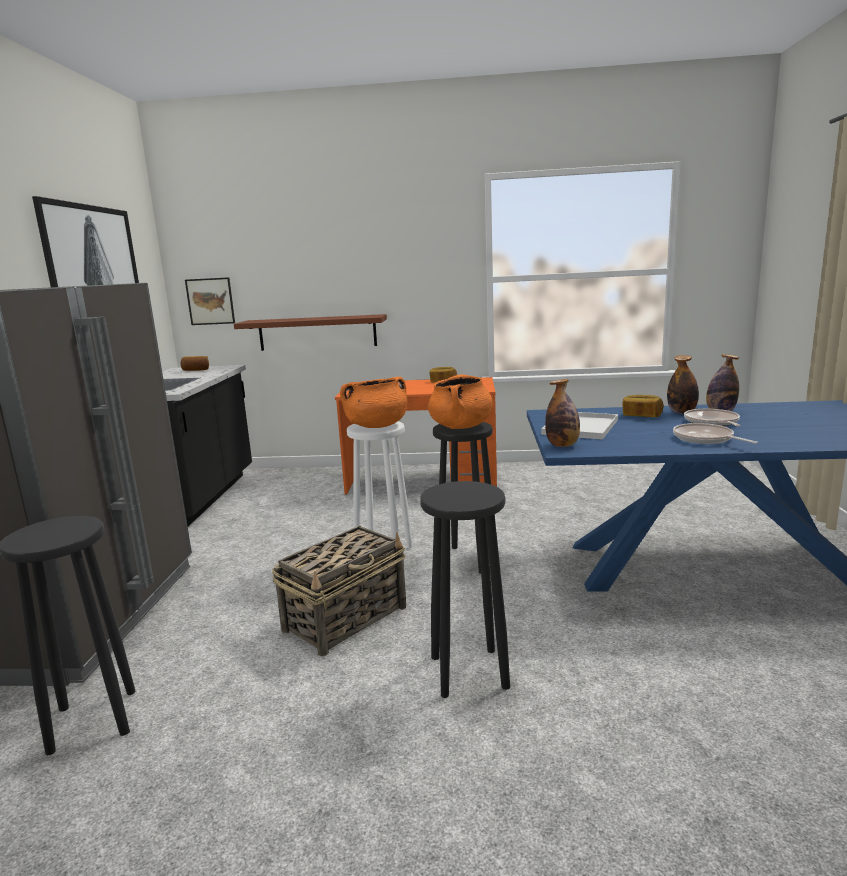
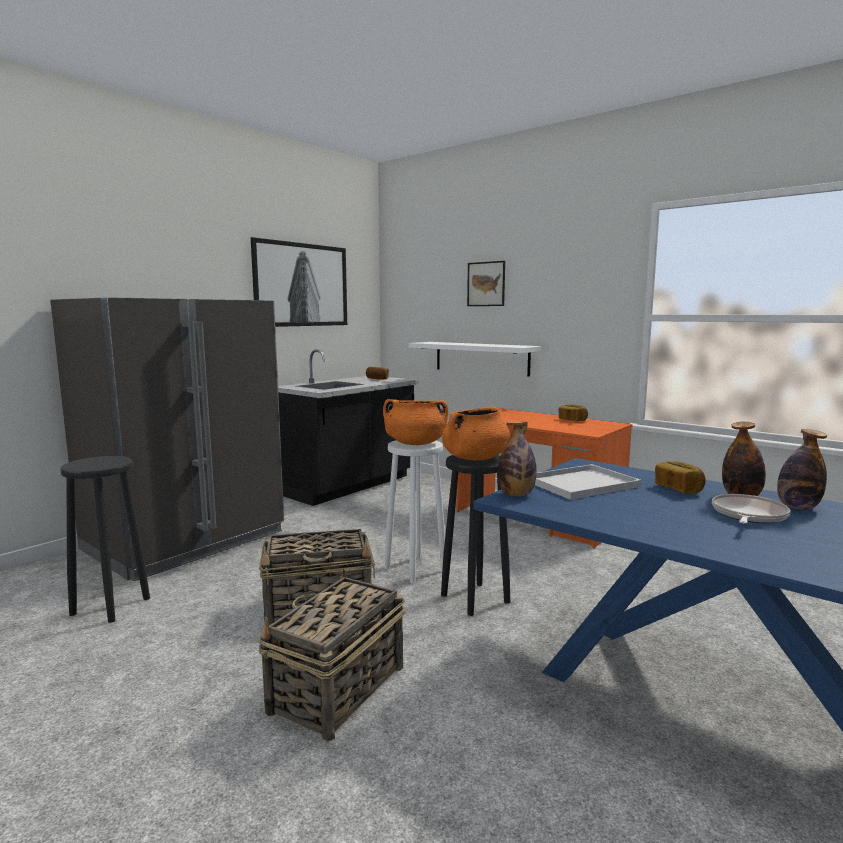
camera: 35 degrees right, 5 degrees down
picture [185,277,235,325] -> picture moved to [467,261,505,306]
brown shelf [234,314,387,351] -> white shelf [409,342,541,377]
black stool [420,481,510,698] -> basket [258,569,406,741]
frying pan [673,423,758,444] -> none

